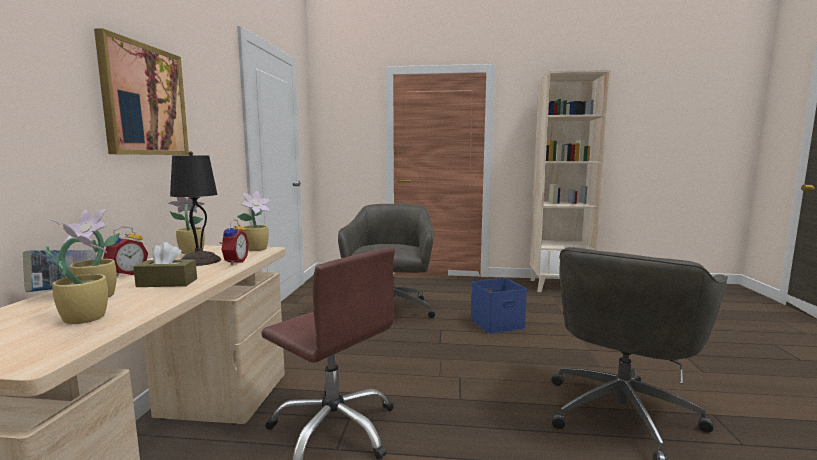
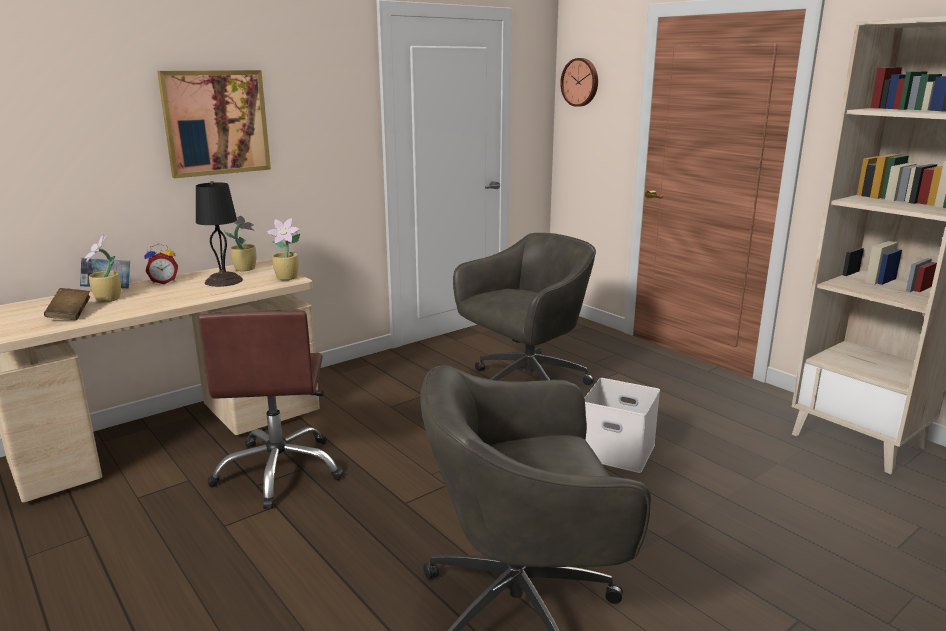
camera: 45 degrees right, 10 degrees up
potted plant [46,219,108,324] -> brown book [44,288,90,320]
brown tissue box [134,242,197,287] -> none
alarm clock [219,219,249,265] -> none
blue storage box [471,278,527,334] -> white storage box [585,378,660,473]
none -> wall clock [560,58,598,107]

